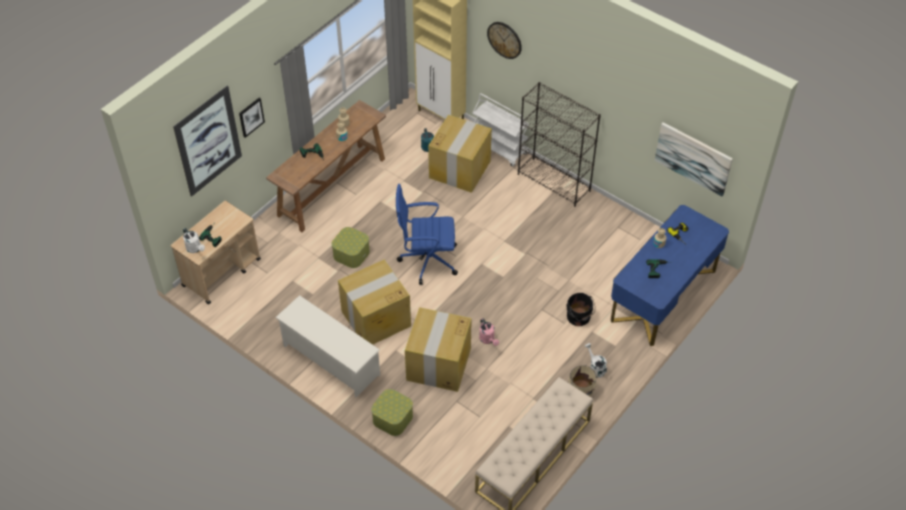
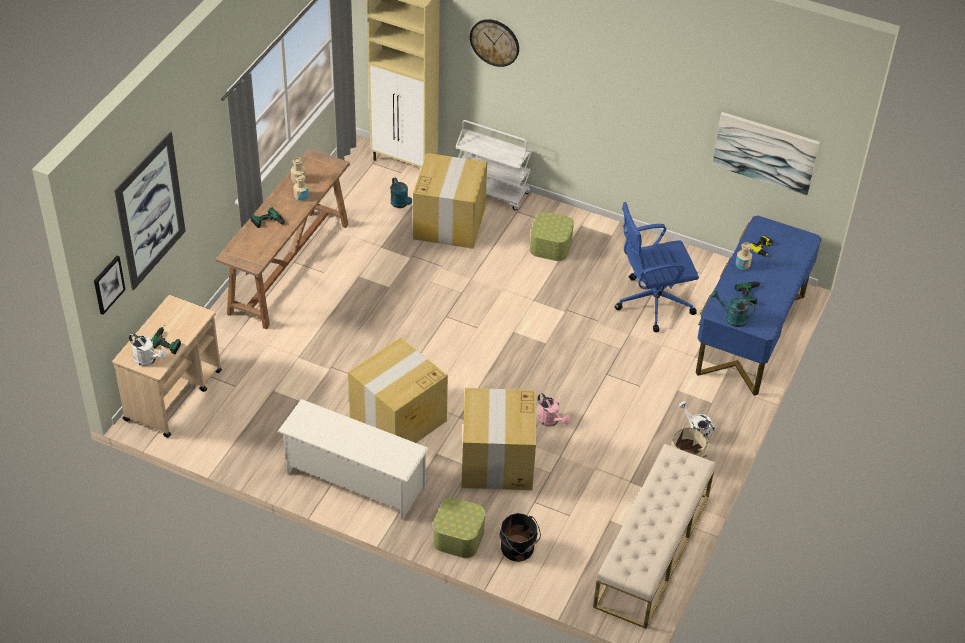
camera: 15 degrees left, 5 degrees down
picture [239,98,265,138] -> picture moved to [94,256,126,315]
storage box [332,227,370,268] -> storage box moved to [530,212,574,261]
blue office chair [396,184,458,285] -> blue office chair moved to [615,202,699,332]
black bookcase [518,82,601,207] -> none
black bucket [566,293,595,326] -> black bucket moved to [499,513,541,562]
none -> turquoise watering can [711,290,755,327]

